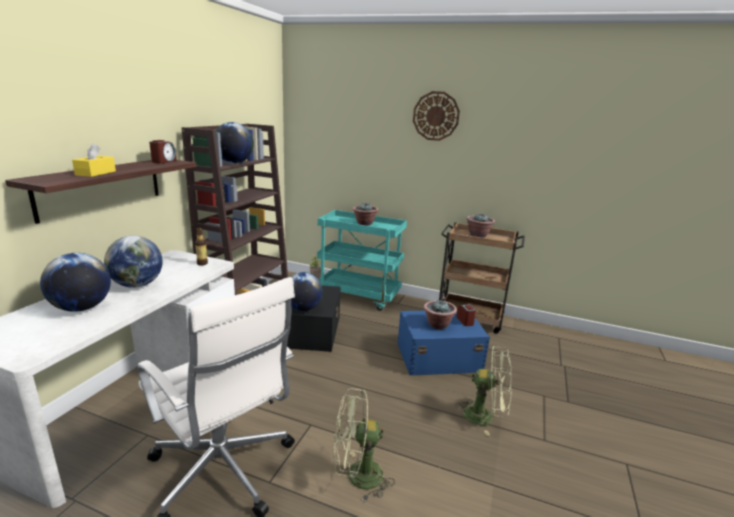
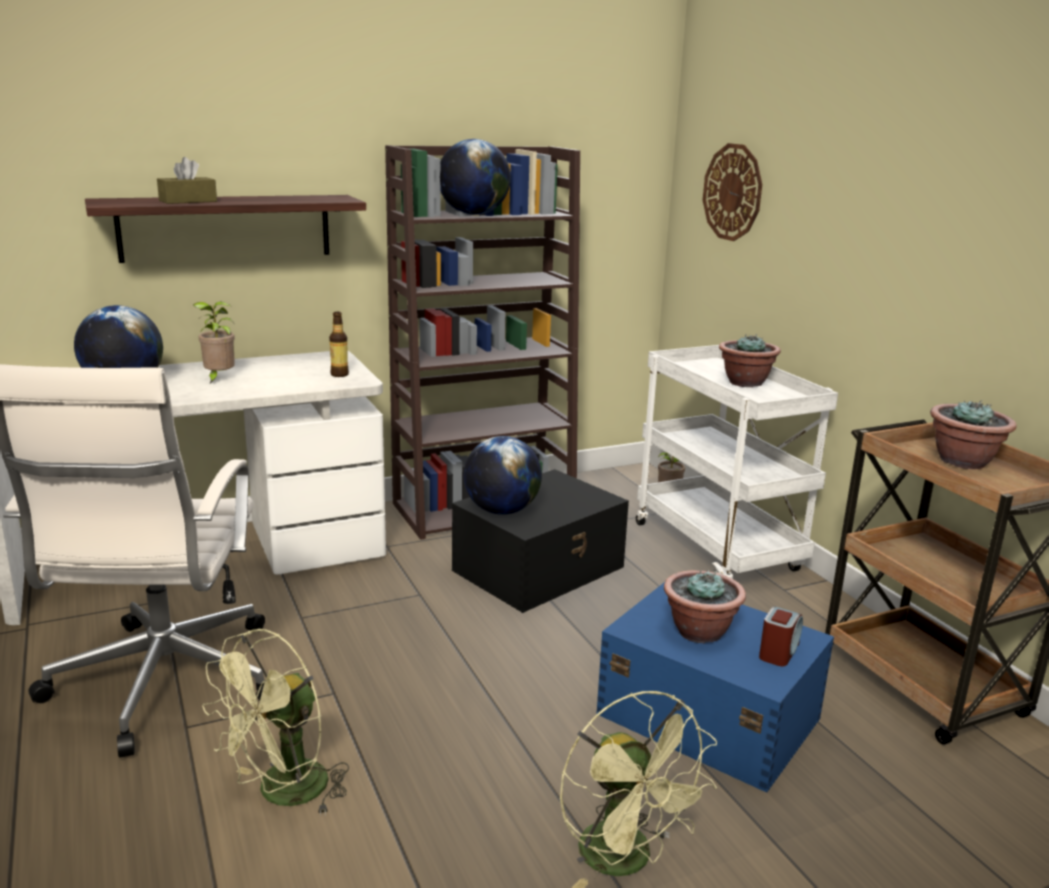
camera: 45 degrees right, 0 degrees up
yellow tissue box [72,143,116,177] -> brown tissue box [157,157,217,204]
globe [104,236,163,288] -> potted plant [193,301,235,385]
alarm clock [149,140,177,163] -> none
turquoise cart [317,210,407,311] -> white cart [636,345,838,579]
green fan [333,388,395,501] -> green fan turned 90 degrees counterclockwise [202,629,349,816]
wall clock [413,91,460,141] -> wall clock moved to [703,143,762,241]

